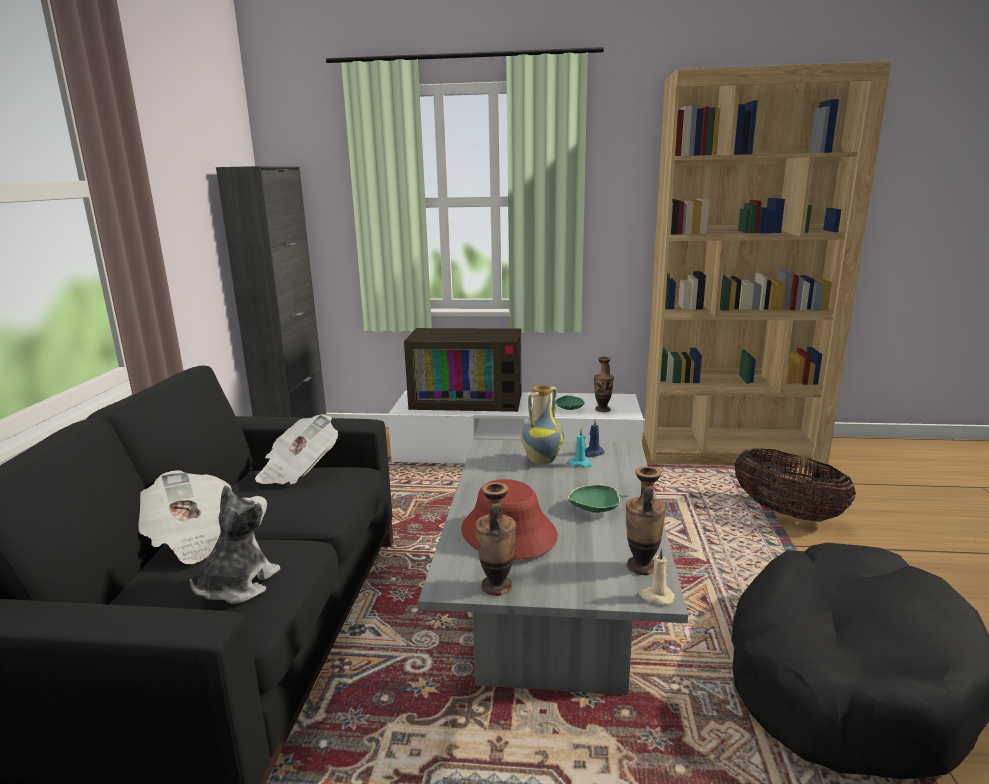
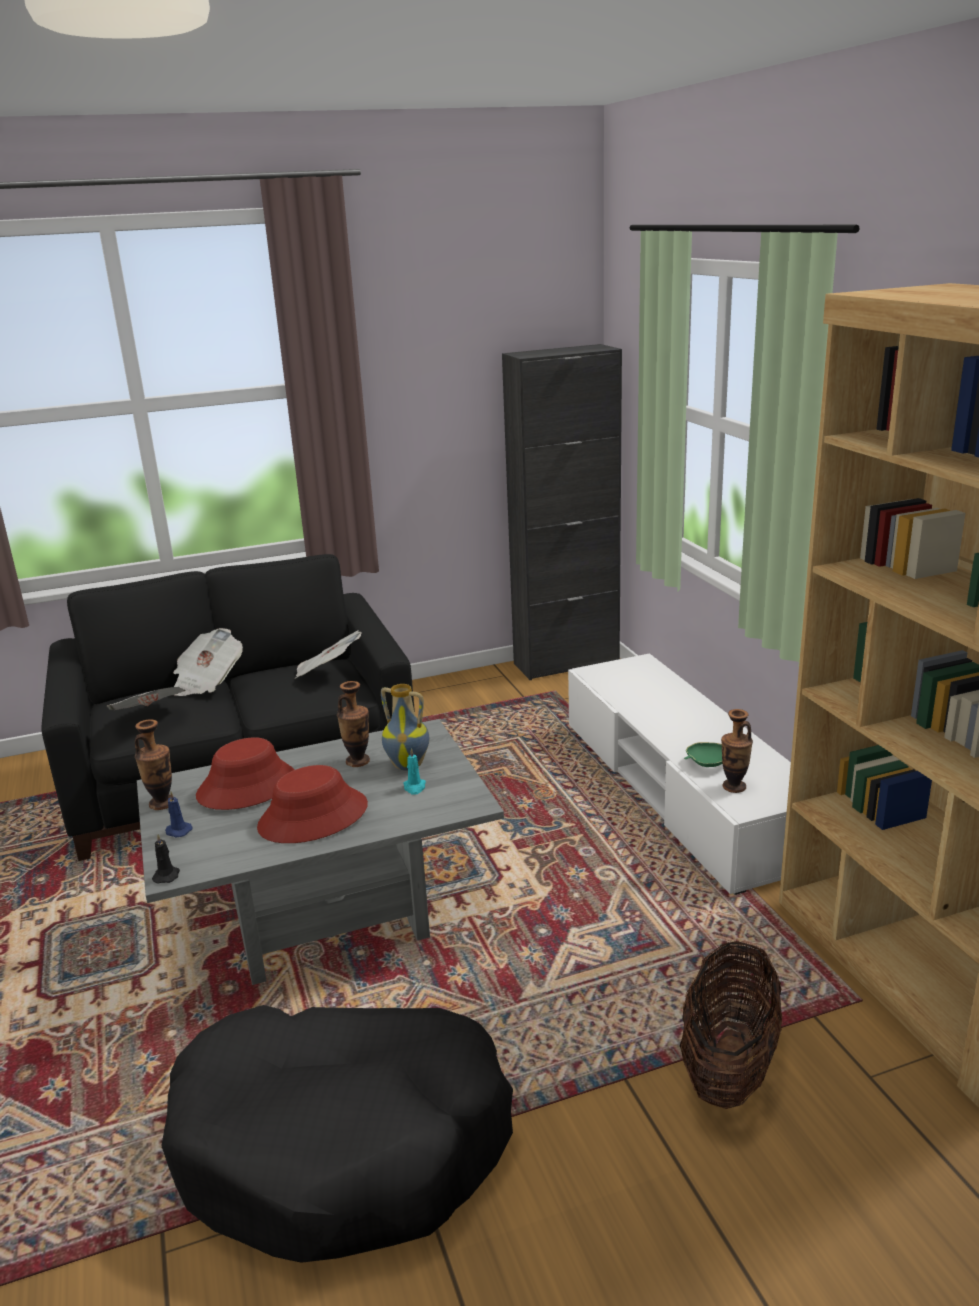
camera: 65 degrees right, 5 degrees up
plush toy [189,485,280,604] -> newspaper [107,687,186,710]
television [404,328,522,412] -> none
green bowl [568,484,628,513] -> red hat [257,765,368,843]
blue candle [585,419,605,457] -> blue candle moved to [165,792,192,837]
vase [626,466,666,575] -> vase moved to [337,681,370,767]
beige candle [639,548,675,605] -> black candle [152,834,180,884]

